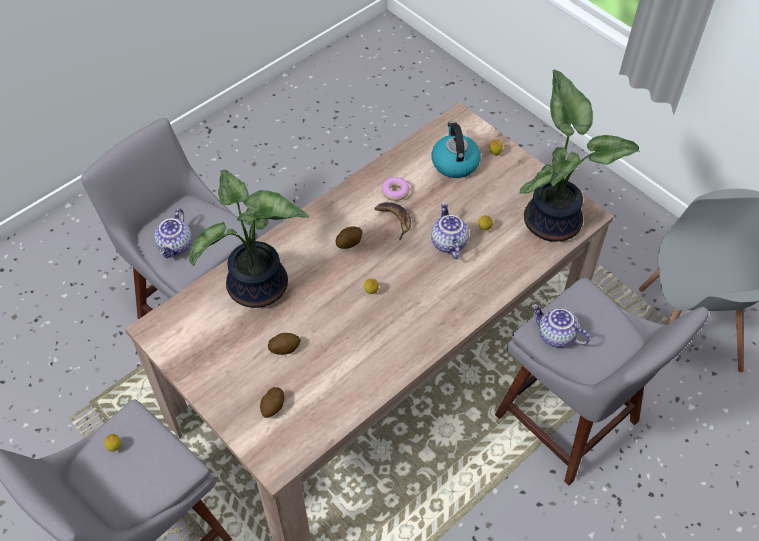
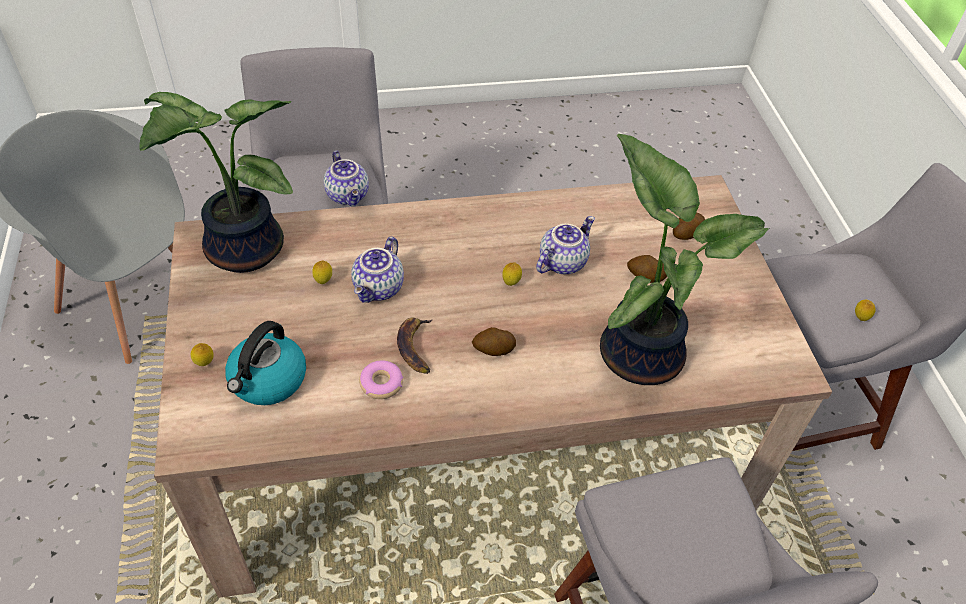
camera: 150 degrees left, 5 degrees down
teapot [154,208,192,258] -> teapot moved to [536,216,595,274]

